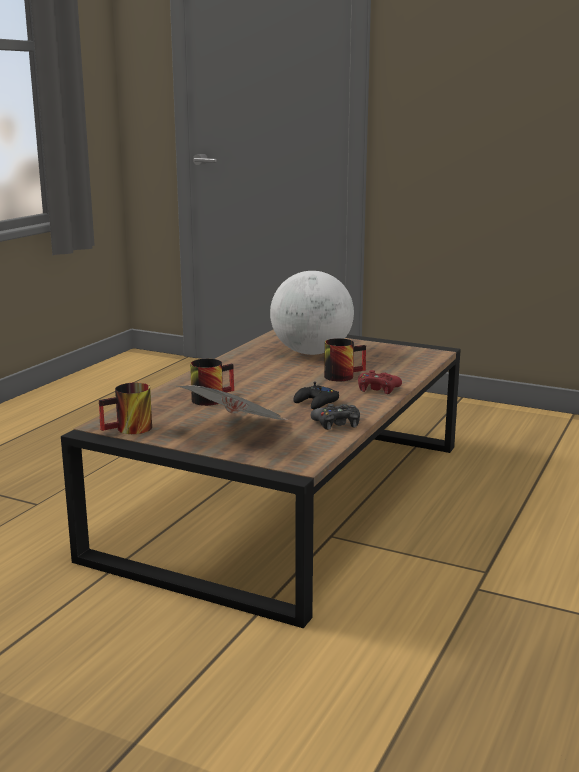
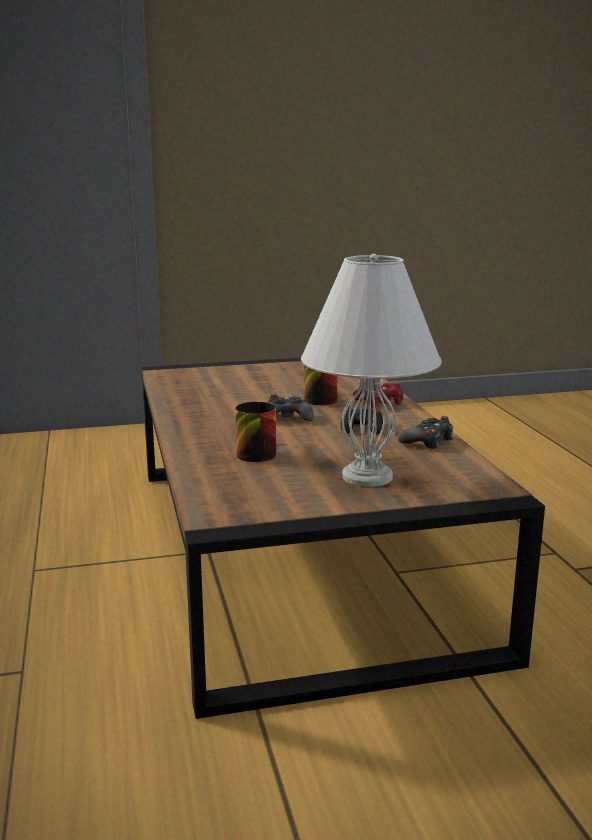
camera: 40 degrees left, 0 degrees up
mug [99,383,152,434] -> none
newspaper [176,385,285,420] -> white table lamp [301,254,442,487]
globe [270,271,354,355] -> none
none -> black game controller [267,394,314,421]

